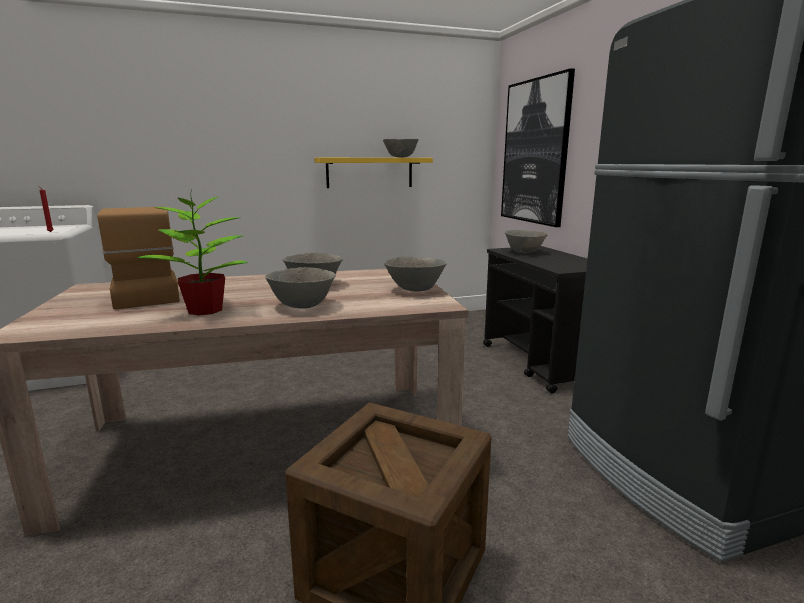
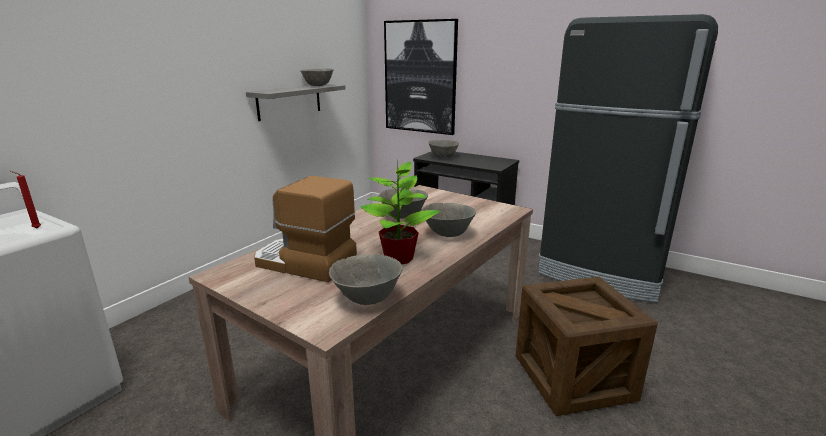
camera: 40 degrees left, 5 degrees up
yellow shelf [314,158,433,188] -> grey shelf [246,84,345,121]
grey bowl [384,257,447,292] -> grey bowl moved to [329,254,402,305]

